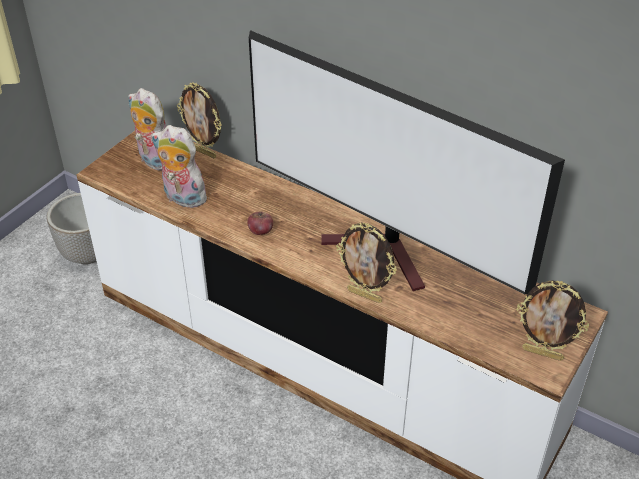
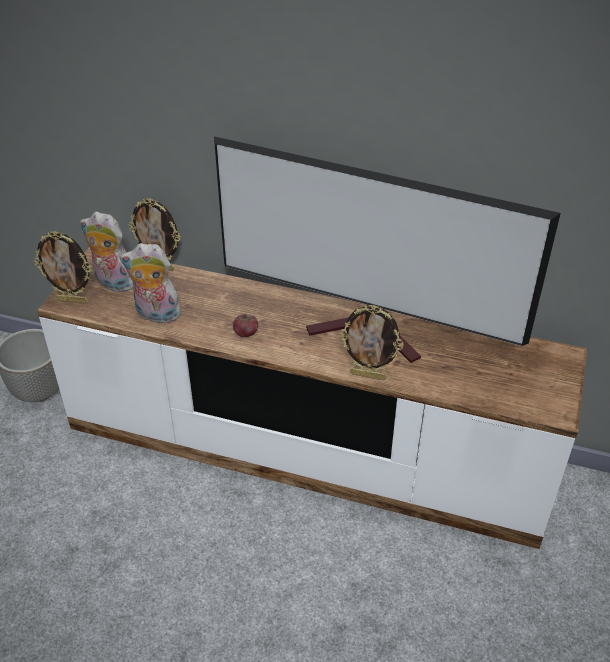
camera: 15 degrees left, 0 degrees up
picture frame [517,280,589,361] -> picture frame moved to [33,231,92,303]

